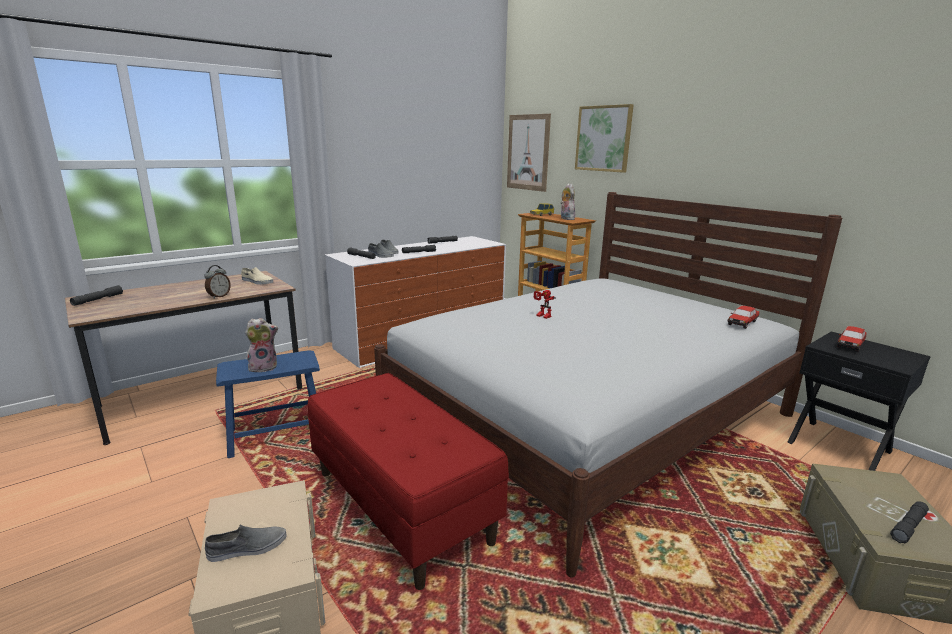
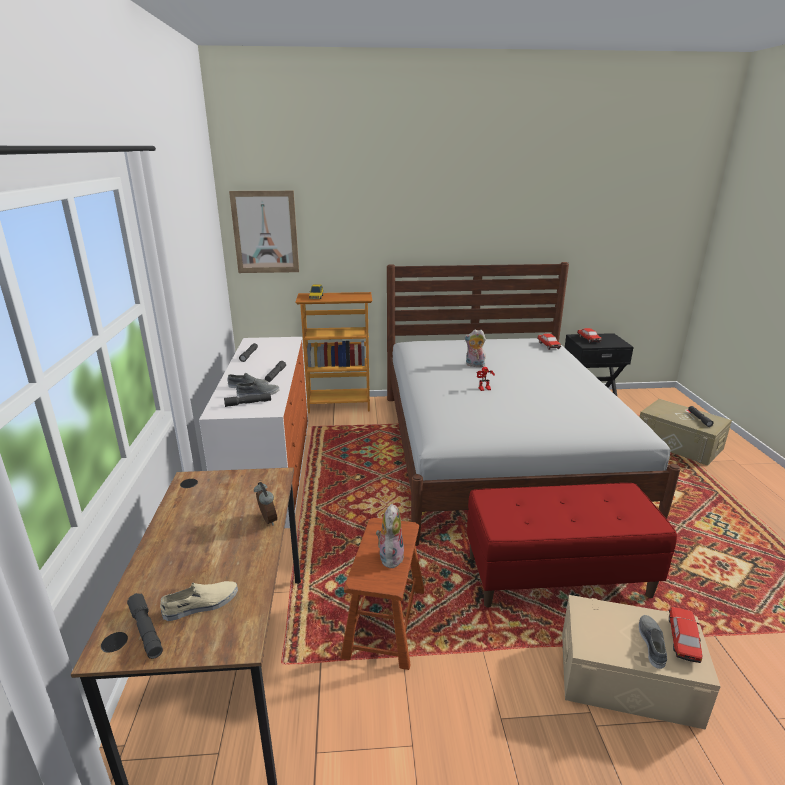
camera: 55 degrees left, 5 degrees up
blue stool [216,350,320,458] -> brown stool [341,518,424,670]
beige shoe [241,267,273,285] -> beige shoe moved to [160,581,238,621]
plush toy [561,183,575,220] -> plush toy moved to [464,329,486,367]
picture [575,104,634,173] -> none
none -> toy car [669,607,703,663]

